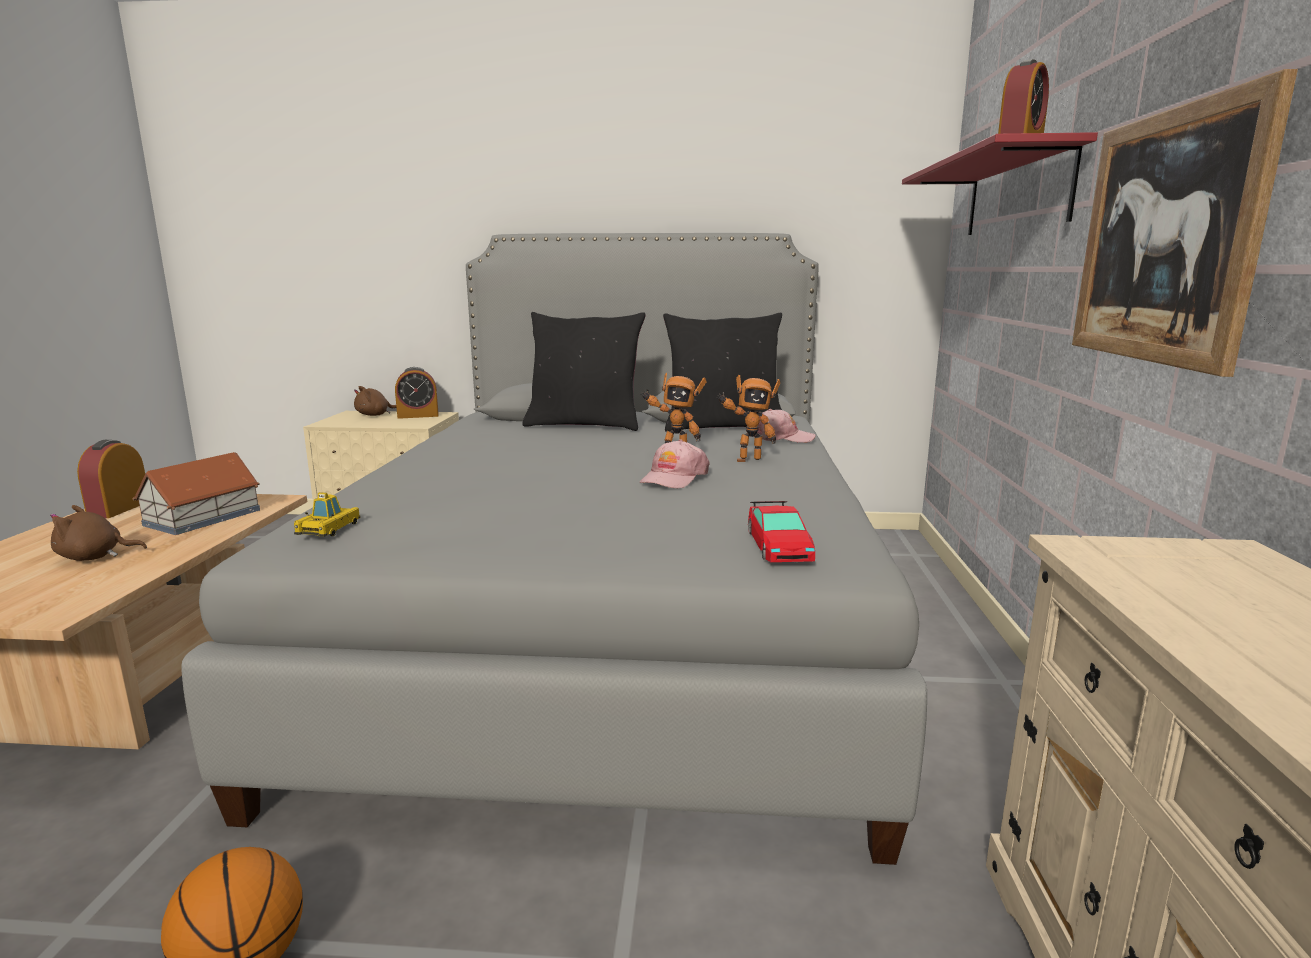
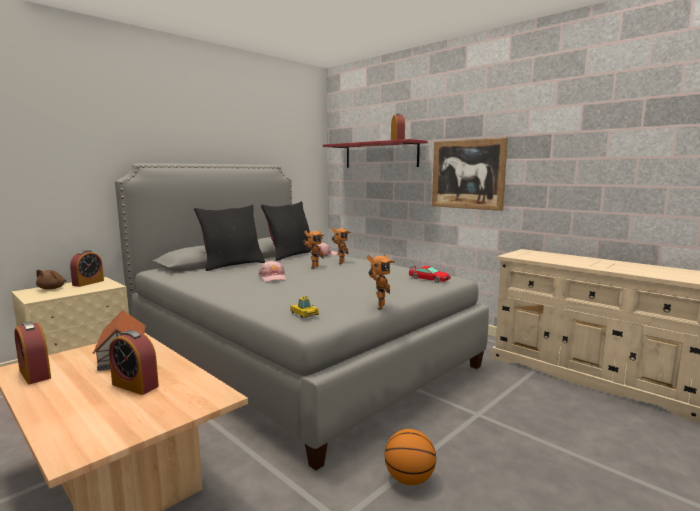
camera: 50 degrees left, 5 degrees down
brown plush toy [50,505,147,561] -> alarm clock [109,330,159,395]
pink cap [640,440,710,489] -> pink cap moved to [258,260,286,282]
none -> toy robot [366,254,395,310]

